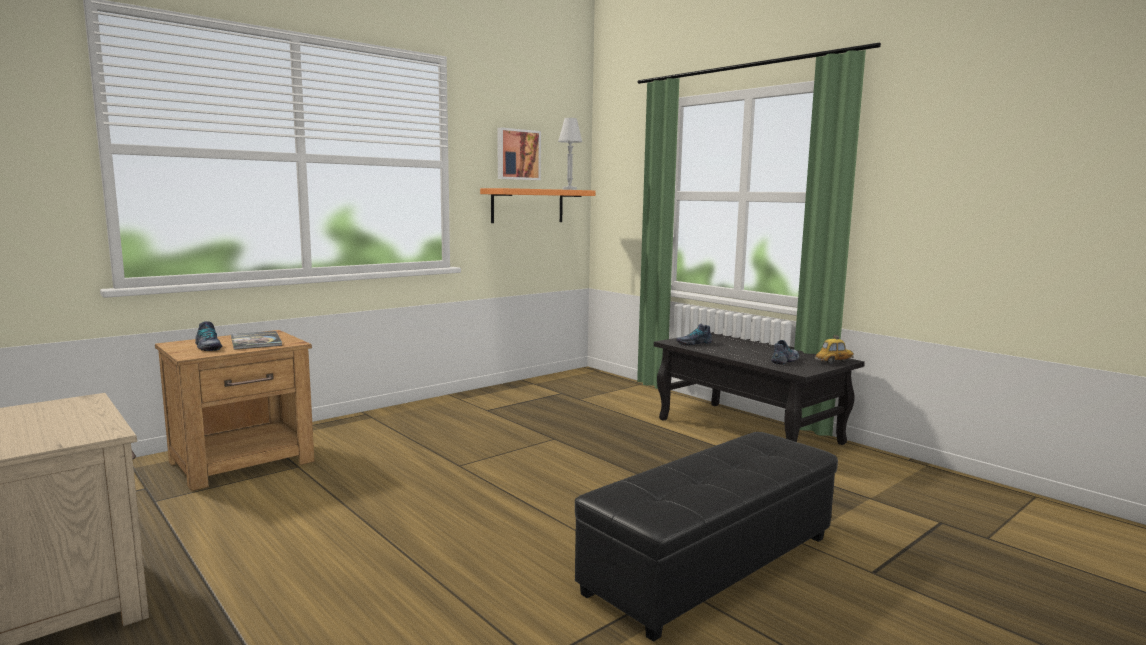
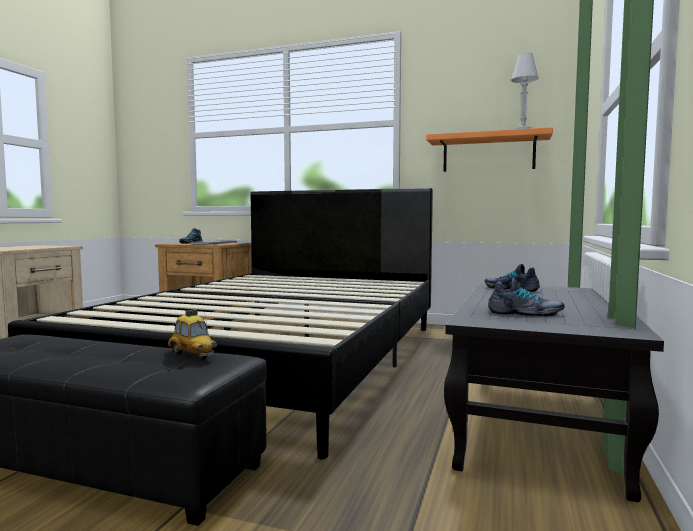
camera: 60 degrees right, 5 degrees down
picture [498,127,541,180] -> none
toy car [814,335,854,364] -> toy car moved to [168,309,217,360]
none -> black bed [8,188,433,459]

